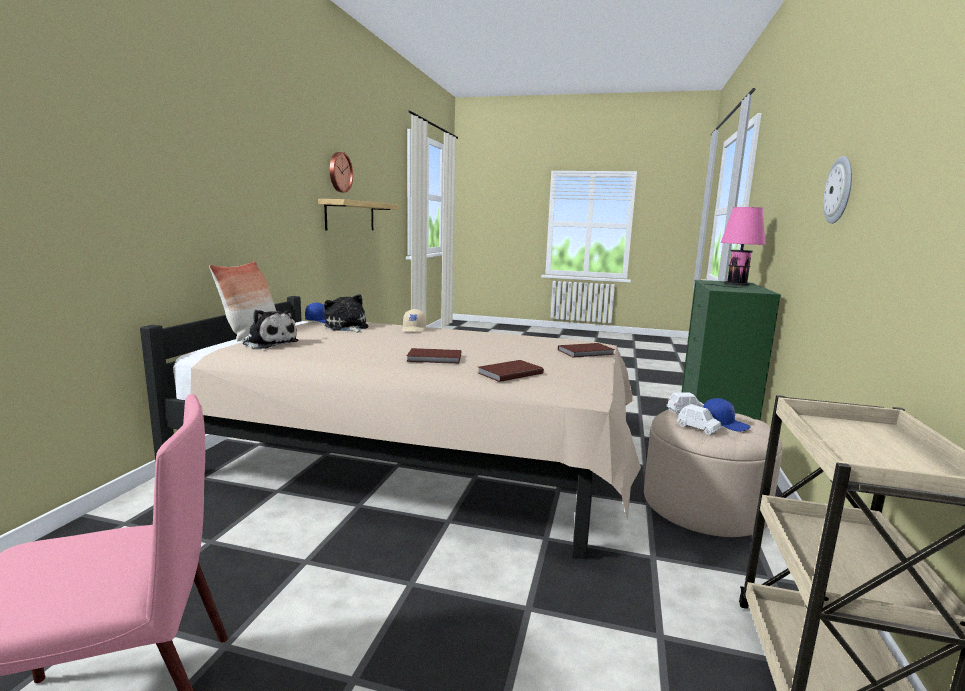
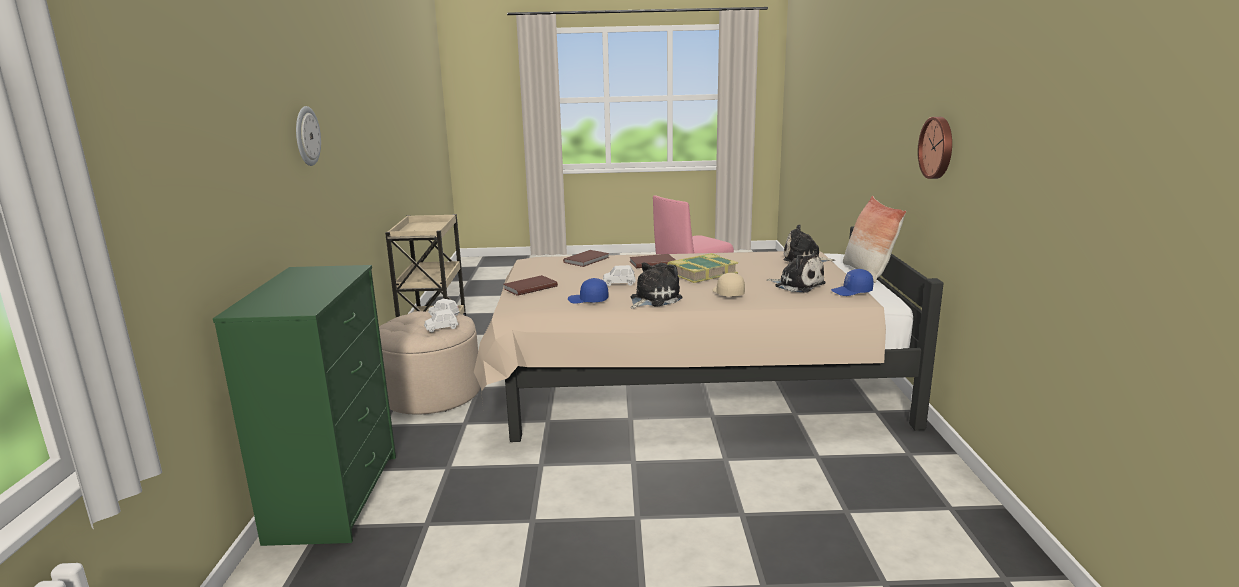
camera: 165 degrees right, 5 degrees up
shelf [318,199,398,231] -> none
wall clock [330,152,353,192] -> wall clock moved to [918,117,952,179]
blue cap [703,398,750,432] -> blue cap moved to [568,278,608,304]
pink table lamp [704,207,766,288] -> none
none -> white toy car [603,265,636,286]
none -> plush toy [630,262,683,309]
none -> book [667,253,738,283]

